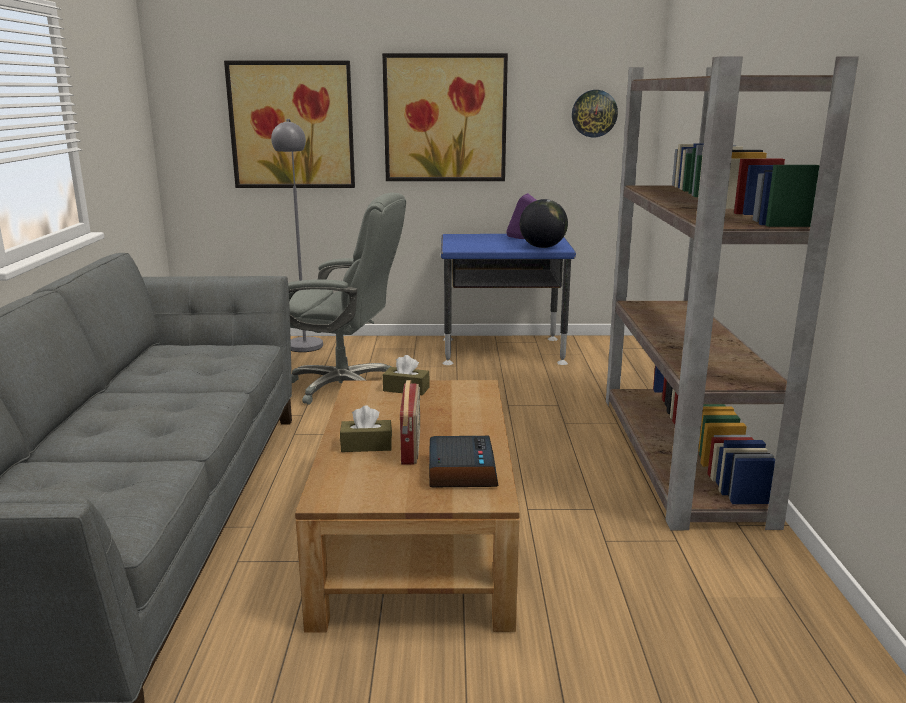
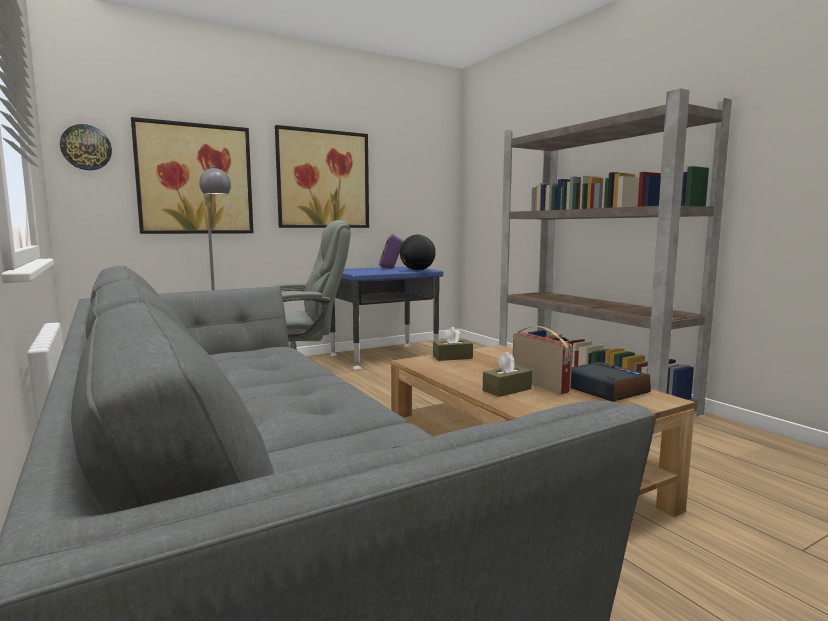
camera: 30 degrees left, 10 degrees down
wall clock [572,90,618,137] -> wall clock moved to [60,124,112,170]

